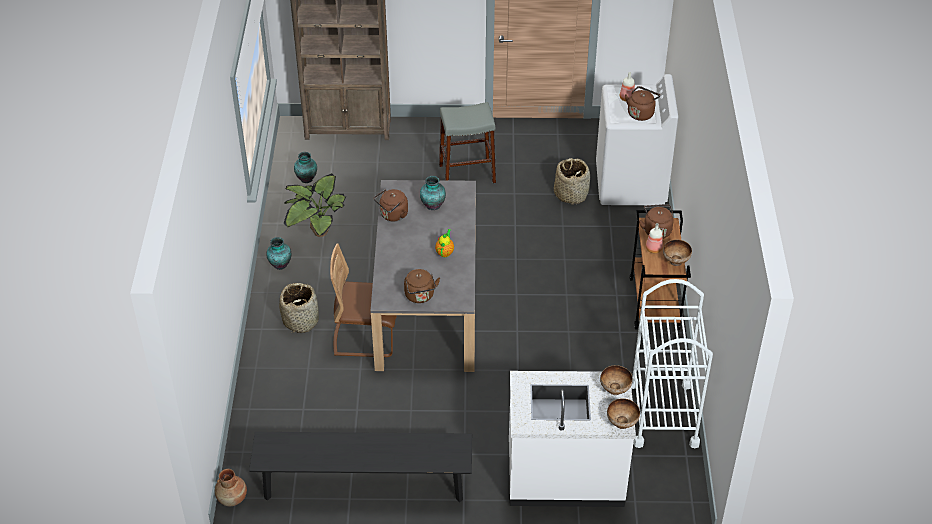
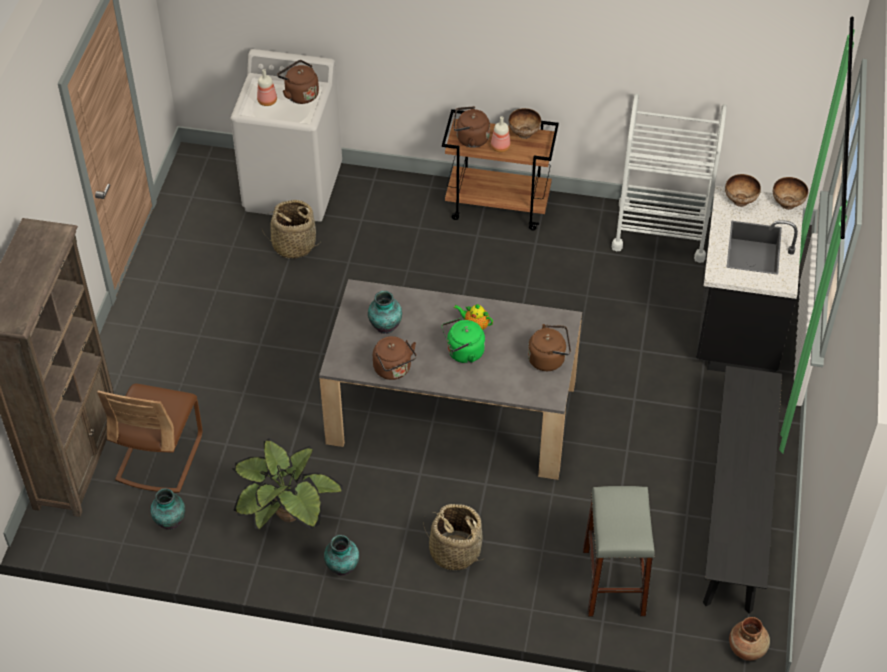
camera: 80 degrees left, 5 degrees up
brown chair [330,243,397,357] -> brown chair moved to [97,384,202,493]
grey stool [439,102,496,183] -> grey stool moved to [583,486,655,617]
white counter [509,371,636,507] -> black counter [696,186,803,373]
none -> green kettle [442,318,485,363]

